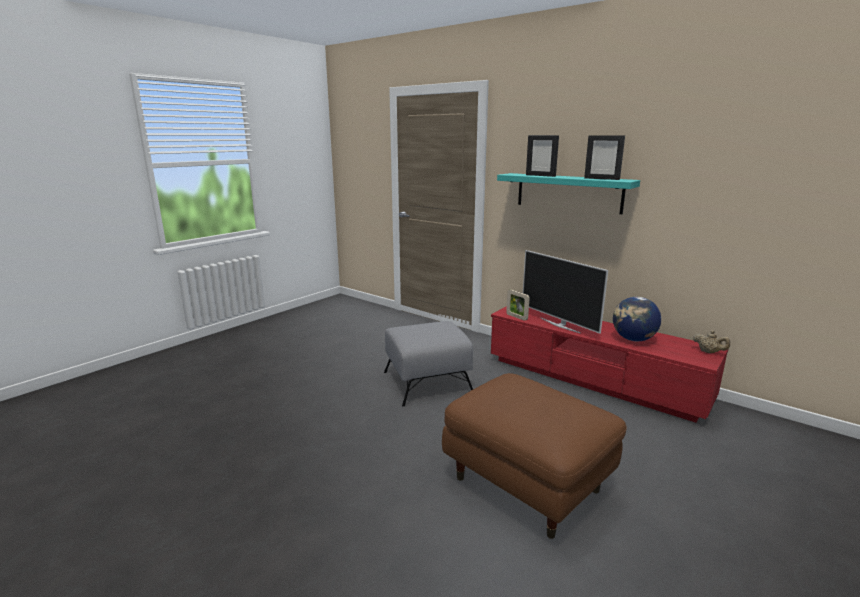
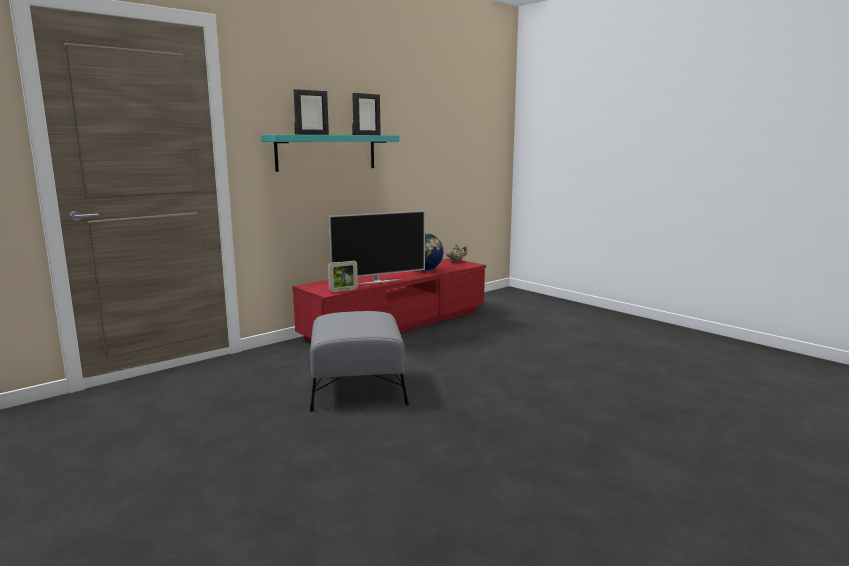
camera: 80 degrees left, 5 degrees down
brown ottoman [442,373,627,539] -> none

